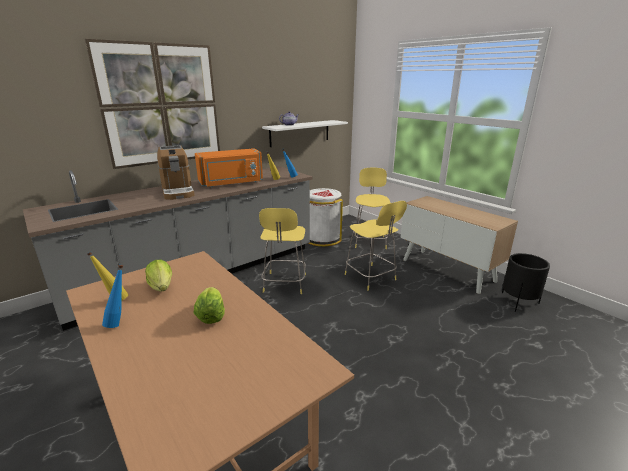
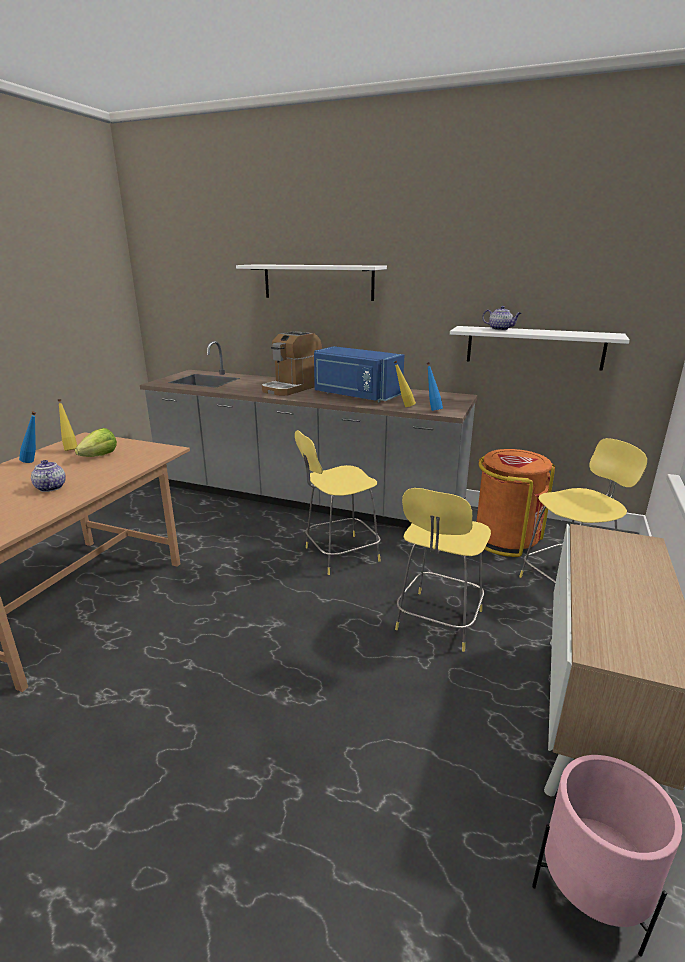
camera: 60 degrees right, 0 degrees up
picture [85,39,220,169] -> white shelf [236,264,387,301]
lettuce [194,287,225,324] -> teapot [31,460,66,492]
orange microwave [195,148,263,187] -> blue microwave [314,346,404,402]
white trash can [308,188,343,246] -> orange trash can [476,449,555,557]
black planter [502,253,550,312] -> pink planter [532,755,682,957]

